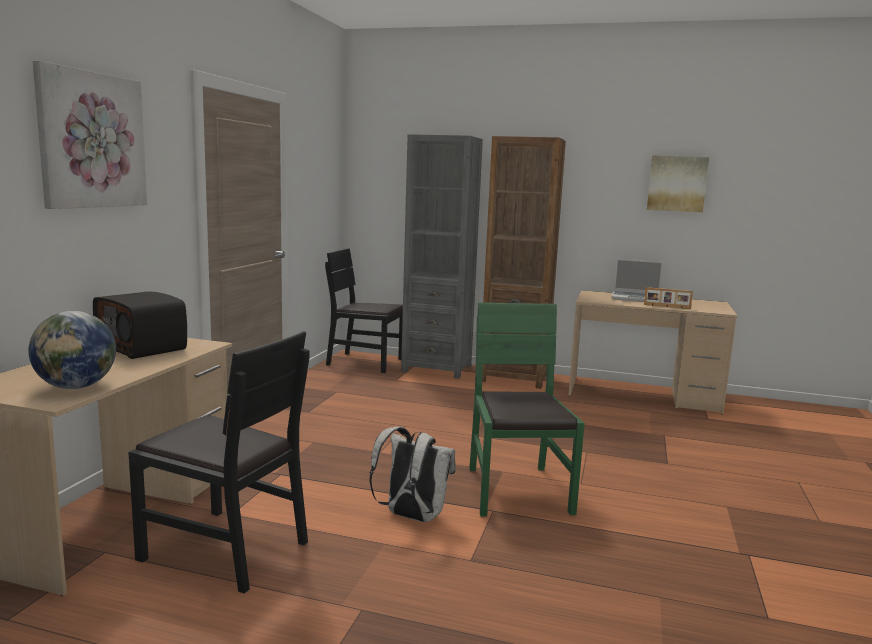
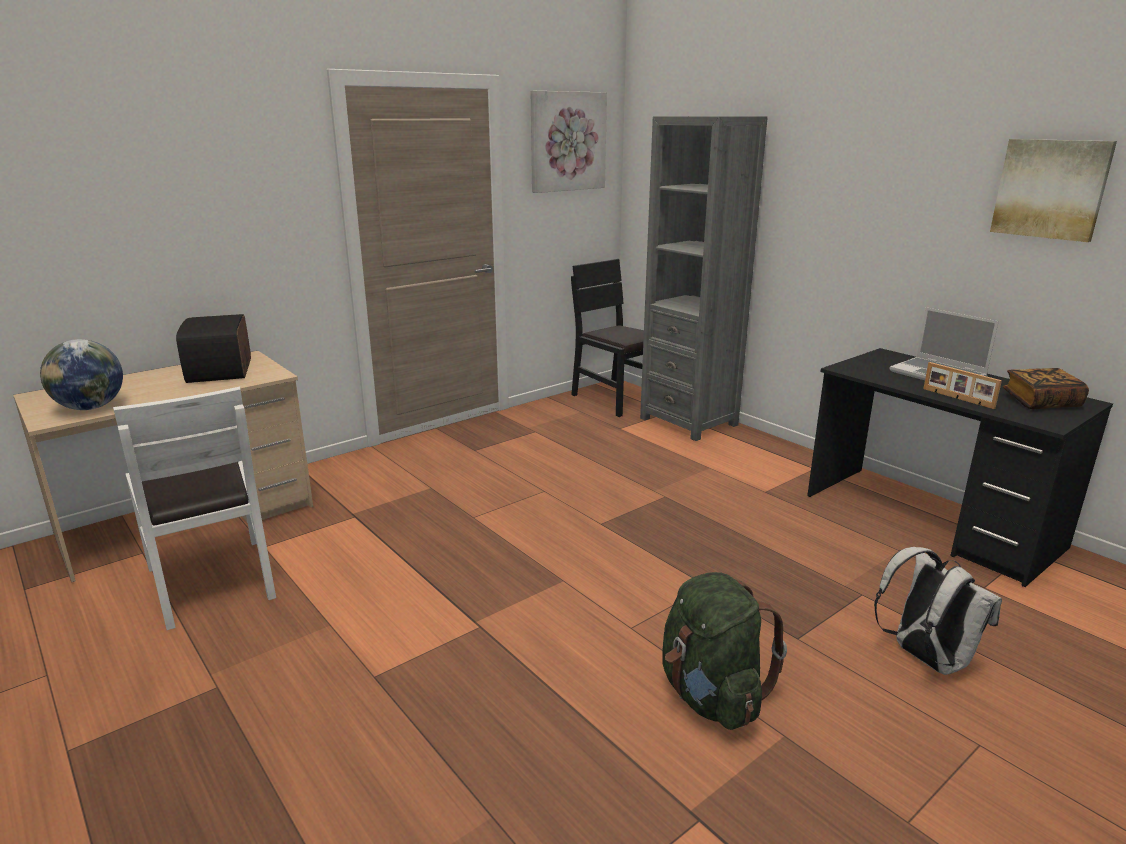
camera: 35 degrees right, 10 degrees up
picture [33,61,147,209] -> picture moved to [531,91,607,193]
black chair [128,331,310,593] -> white chair [113,387,276,630]
white backpack [370,427,456,522] -> white backpack moved to [874,547,1002,675]
green chair [469,302,585,517] -> none
brown bookcase [482,136,566,389] -> none
beige desk [569,290,737,414] -> black desk [807,348,1113,587]
none -> green backpack [662,572,787,730]
none -> book [1003,368,1089,409]

